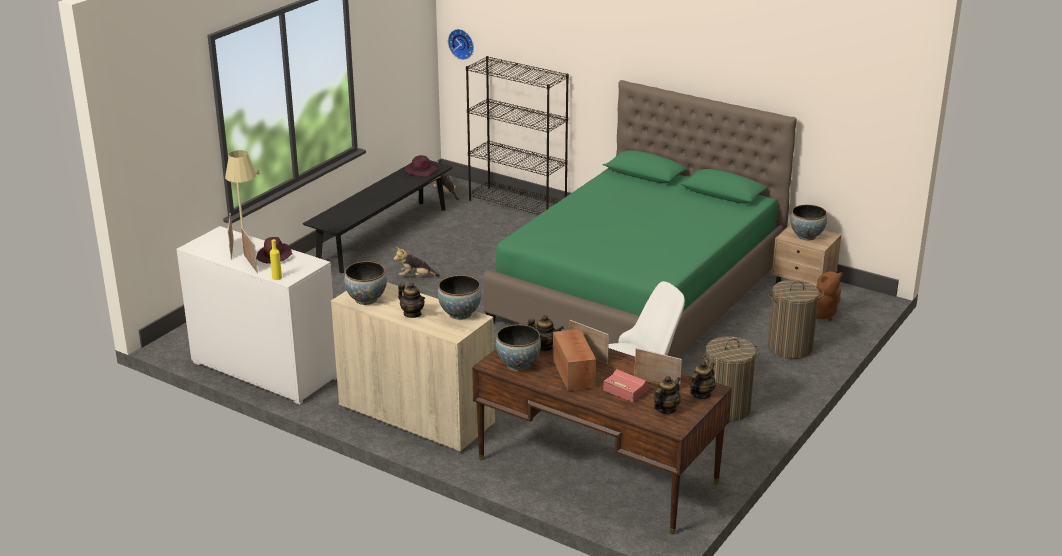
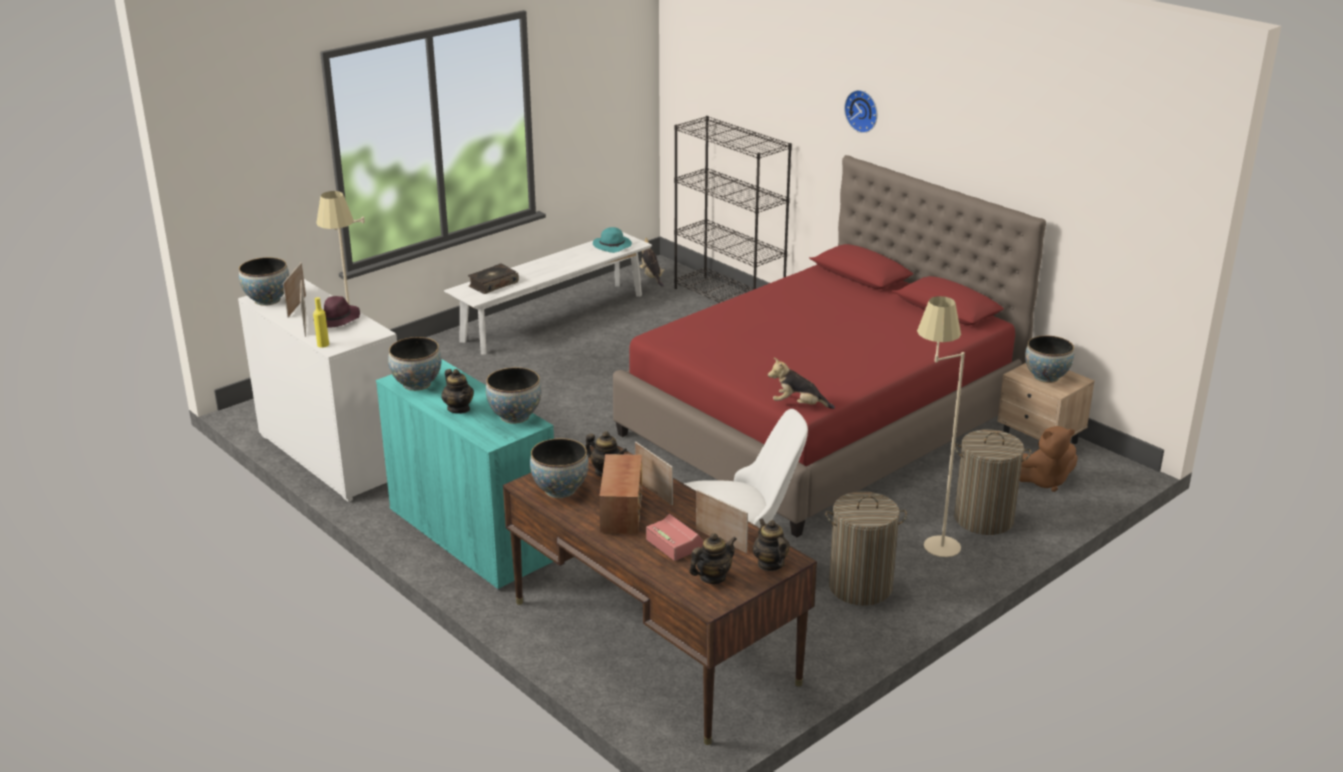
camera: 15 degrees right, 0 degrees up
black bench [303,160,453,273] -> white bench [444,232,652,355]
beige cabinet [331,282,495,453] -> turquoise cabinet [376,359,555,591]
plush toy [394,247,440,277] -> plush toy moved to [768,358,835,409]
purple hat [405,155,437,177] -> turquoise hat [593,227,632,253]
wall clock [448,29,474,60] -> wall clock moved to [844,90,877,133]
green bed [483,80,797,358] -> red bed [613,155,1046,537]
teapot [689,361,716,399] -> teapot turned 75 degrees counterclockwise [753,518,790,571]
none -> bowl [239,257,289,306]
none -> book [468,263,519,294]
none -> beige floor lamp [917,296,965,557]

